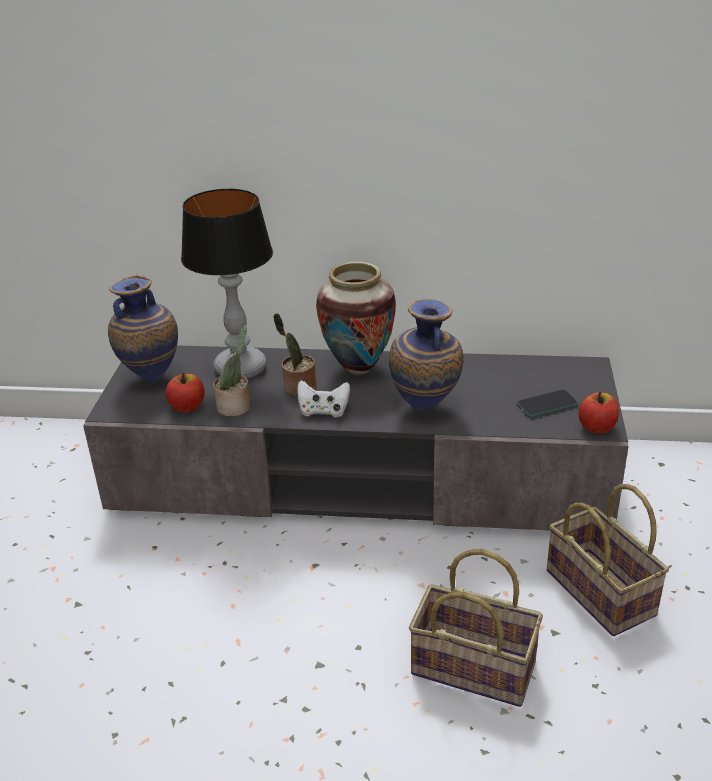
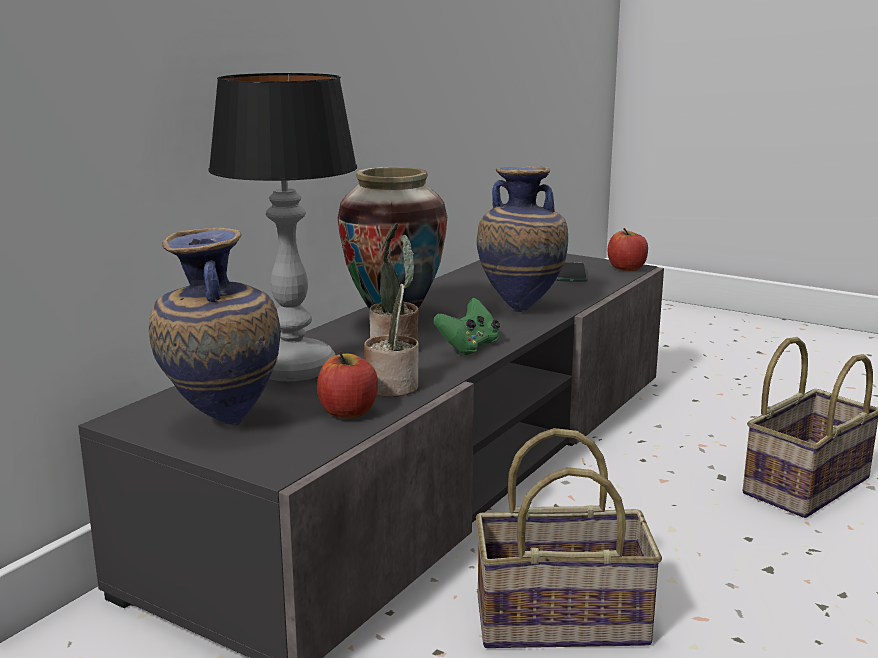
camera: 65 degrees left, 15 degrees down
white game controller [297,380,350,418] -> green game controller [433,298,500,355]
basket [547,484,669,636] -> basket moved to [476,428,662,648]

